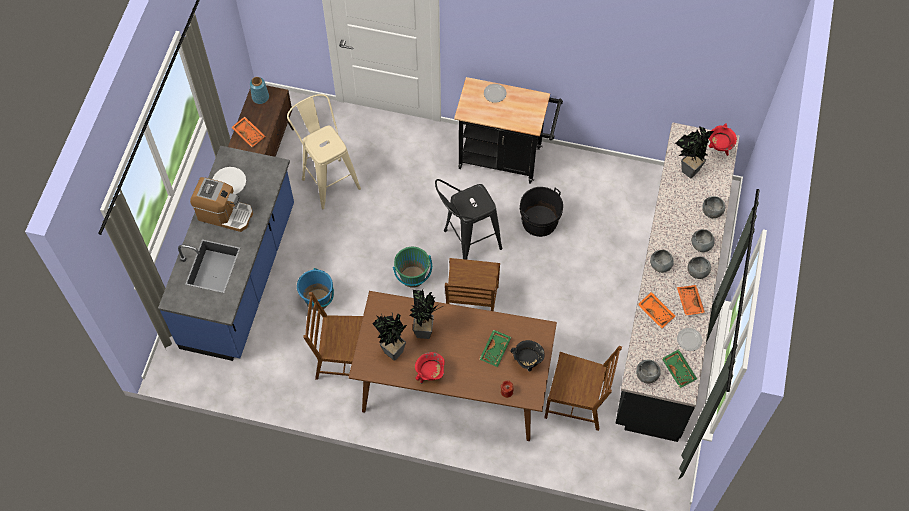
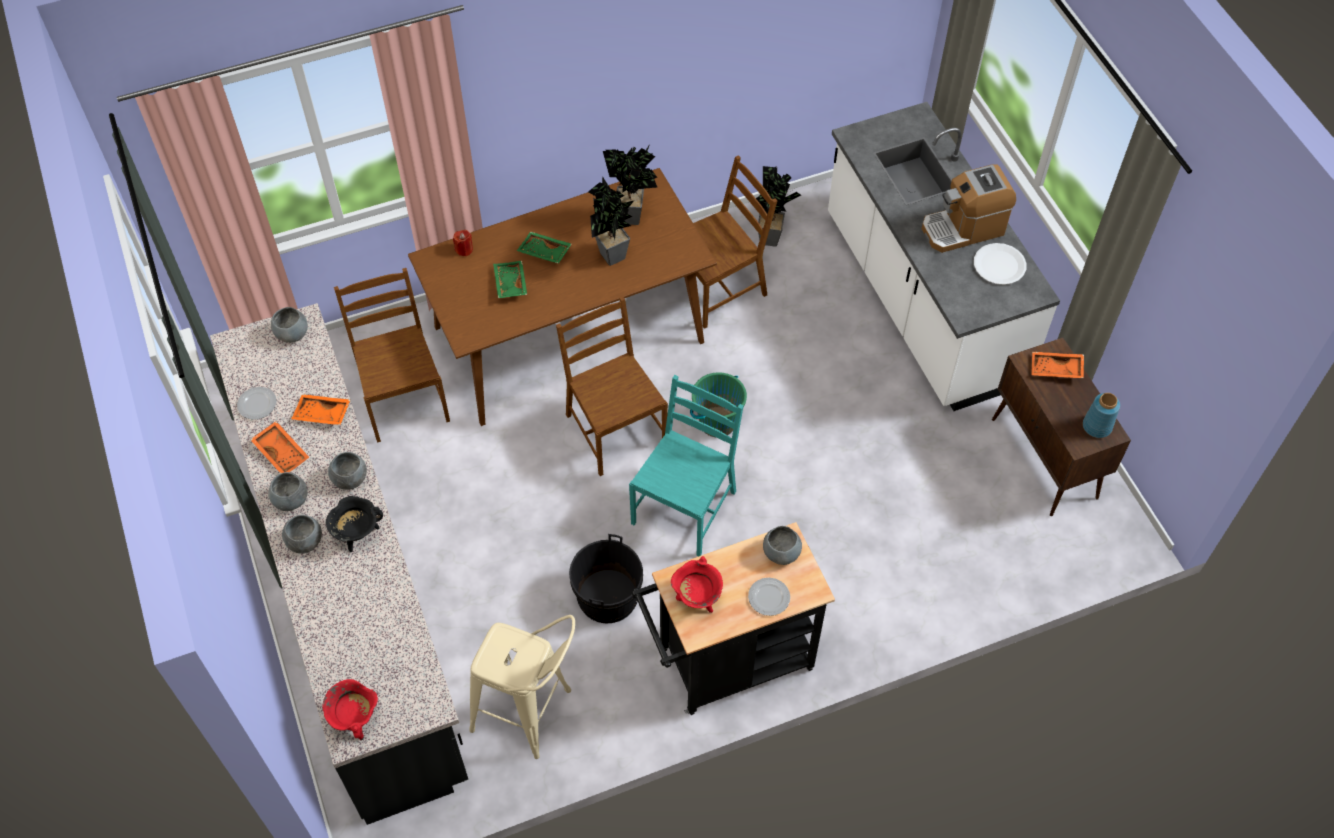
camera: 145 degrees right, 5 degrees down
blue counter [158,146,294,361] -> white counter [828,102,1060,411]
beige stool [287,94,361,209] -> beige stool moved to [469,615,575,759]
blue bucket [297,268,334,311] -> none
red cooking pot [415,352,445,384] -> red cooking pot moved to [671,556,723,613]
black stool [435,179,502,260] -> turquoise chair [629,375,744,556]
black cooking pot [511,340,545,372] -> black cooking pot moved to [326,496,383,552]
brown chair [545,346,622,431] -> brown chair turned 90 degrees clockwise [334,268,450,442]
green tray [662,349,697,388] -> green tray moved to [517,232,572,264]
potted plant [675,126,714,178] -> potted plant moved to [756,166,801,247]
grey bowl [702,196,725,218] -> grey bowl moved to [763,526,802,565]

